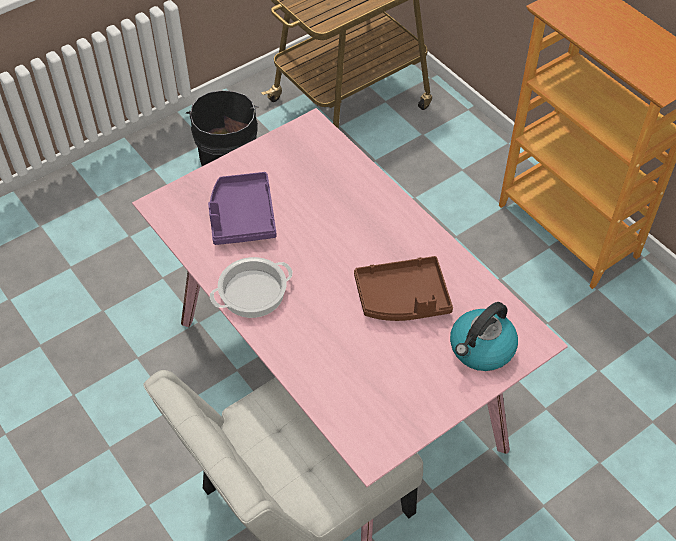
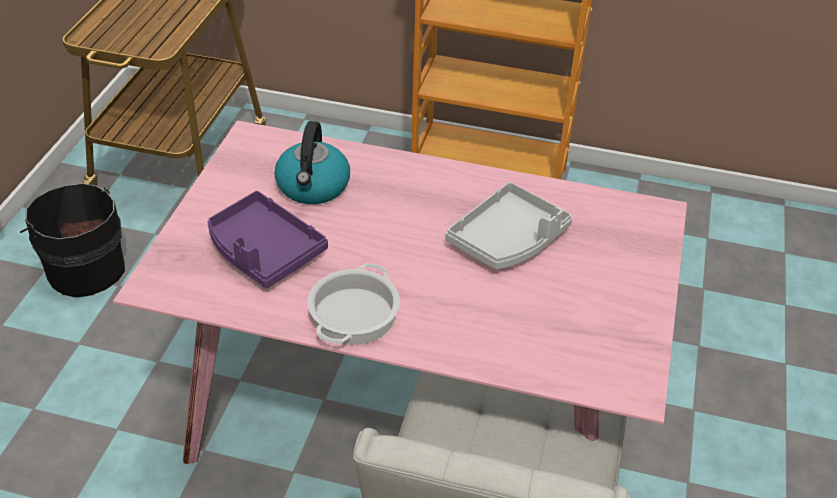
camera: 40 degrees left, 10 degrees down
brown tray [354,256,453,321] -> grey tray [445,182,573,270]
kettle [450,302,518,371] -> kettle moved to [274,121,350,204]

